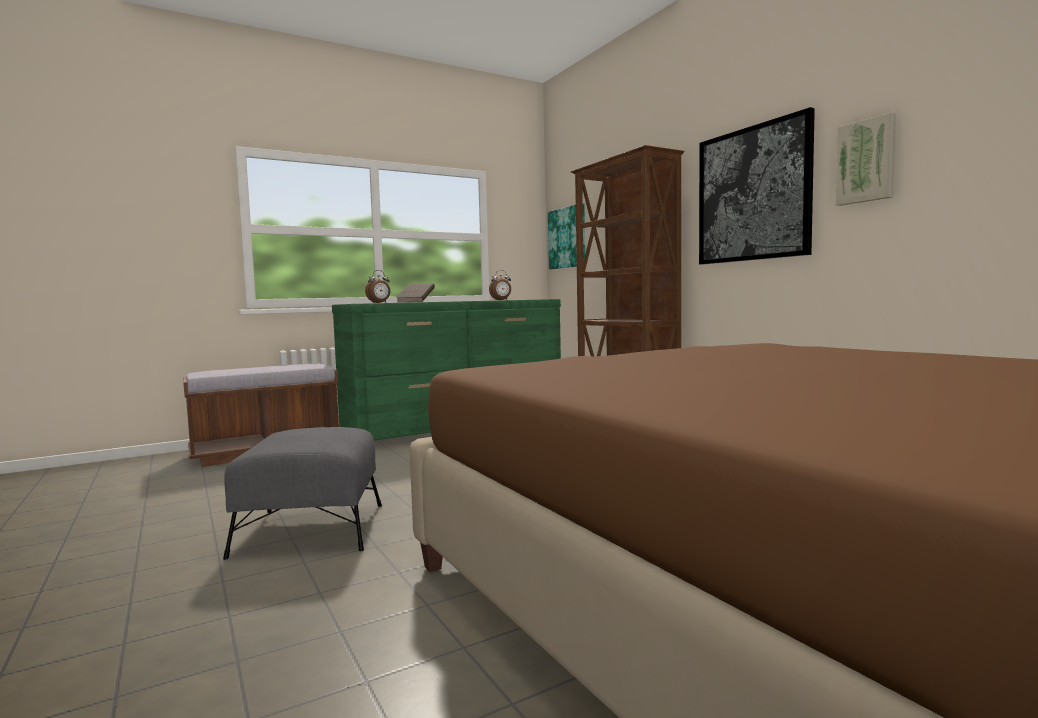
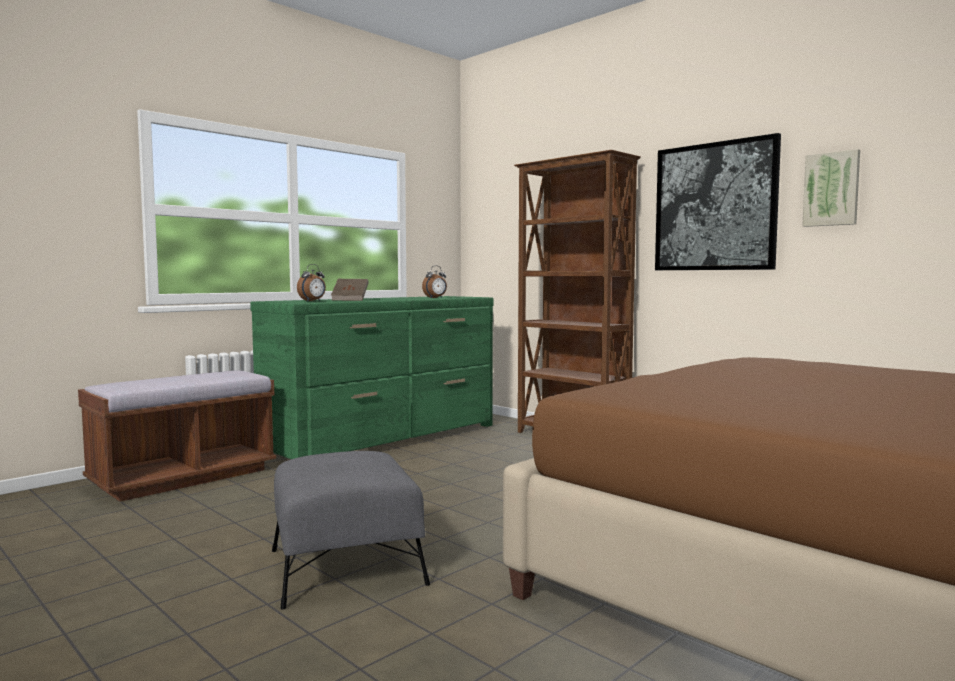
camera: 15 degrees left, 0 degrees up
picture [548,203,585,269] -> none

